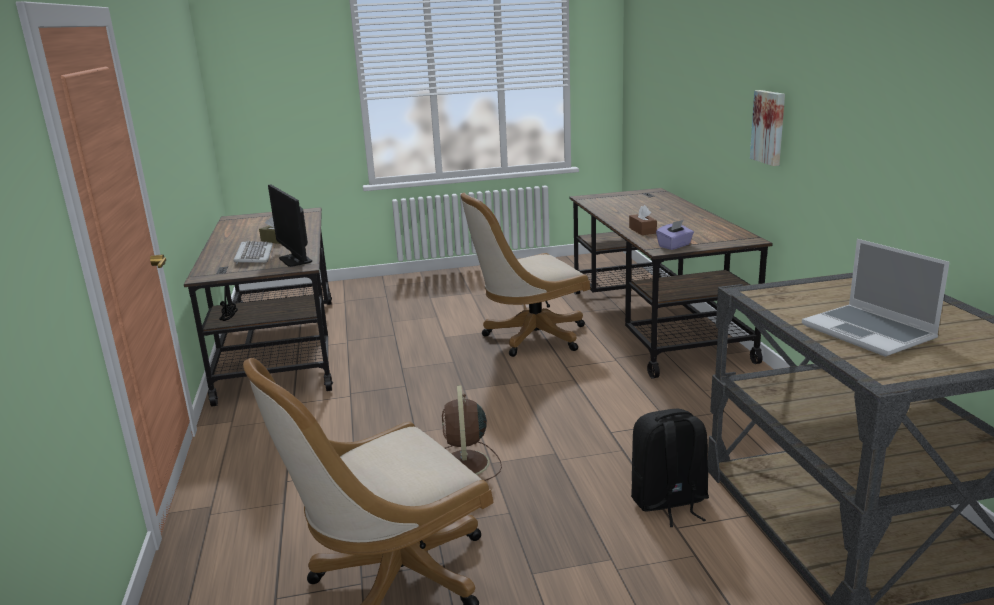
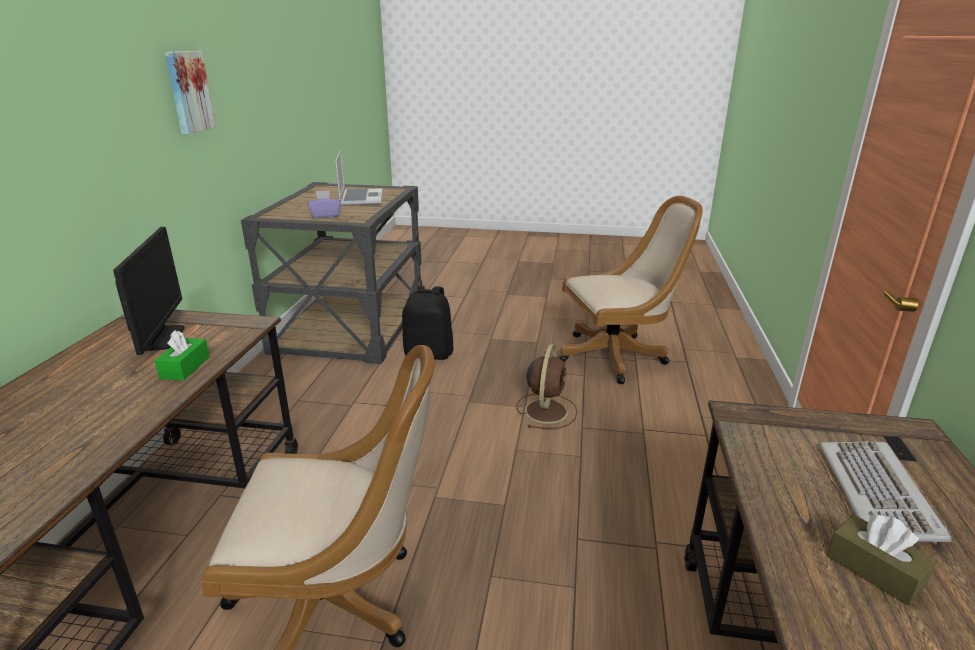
camera: 160 degrees left, 5 degrees up
monitor [268,185,312,267] -> monitor moved to [113,227,185,355]
brown tissue box [629,205,657,235] -> green tissue box [154,330,210,381]
purple tissue box [656,220,694,250] -> purple tissue box moved to [307,190,341,218]
picture [750,90,785,166] -> picture moved to [165,51,216,134]

